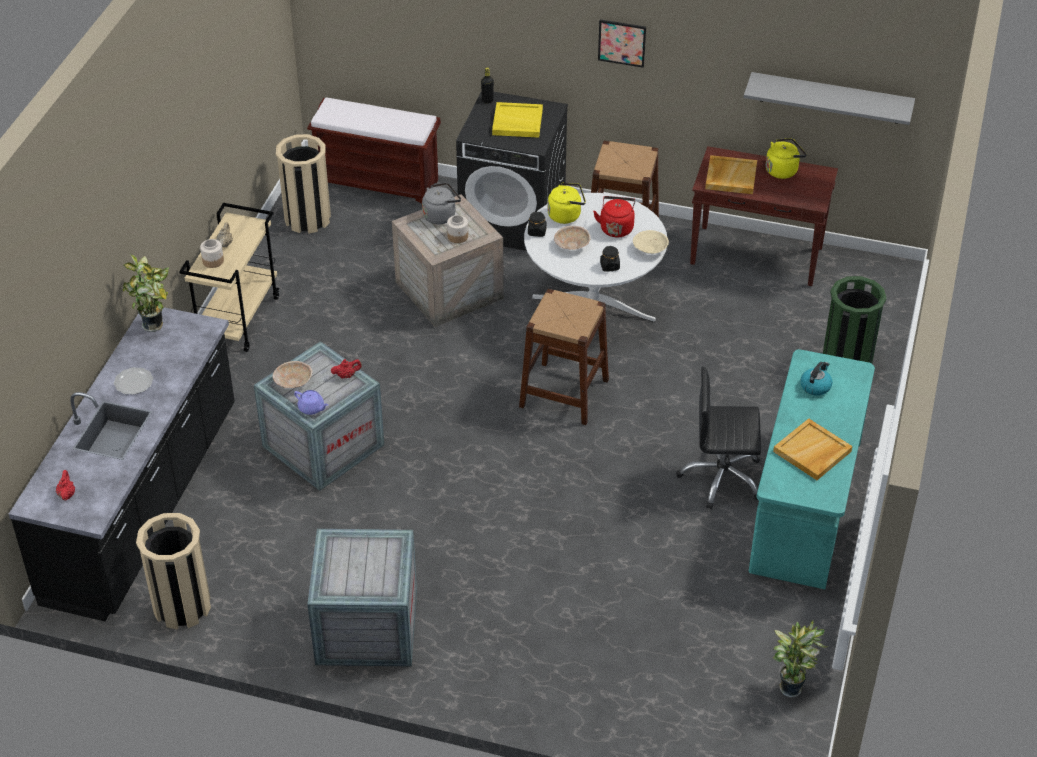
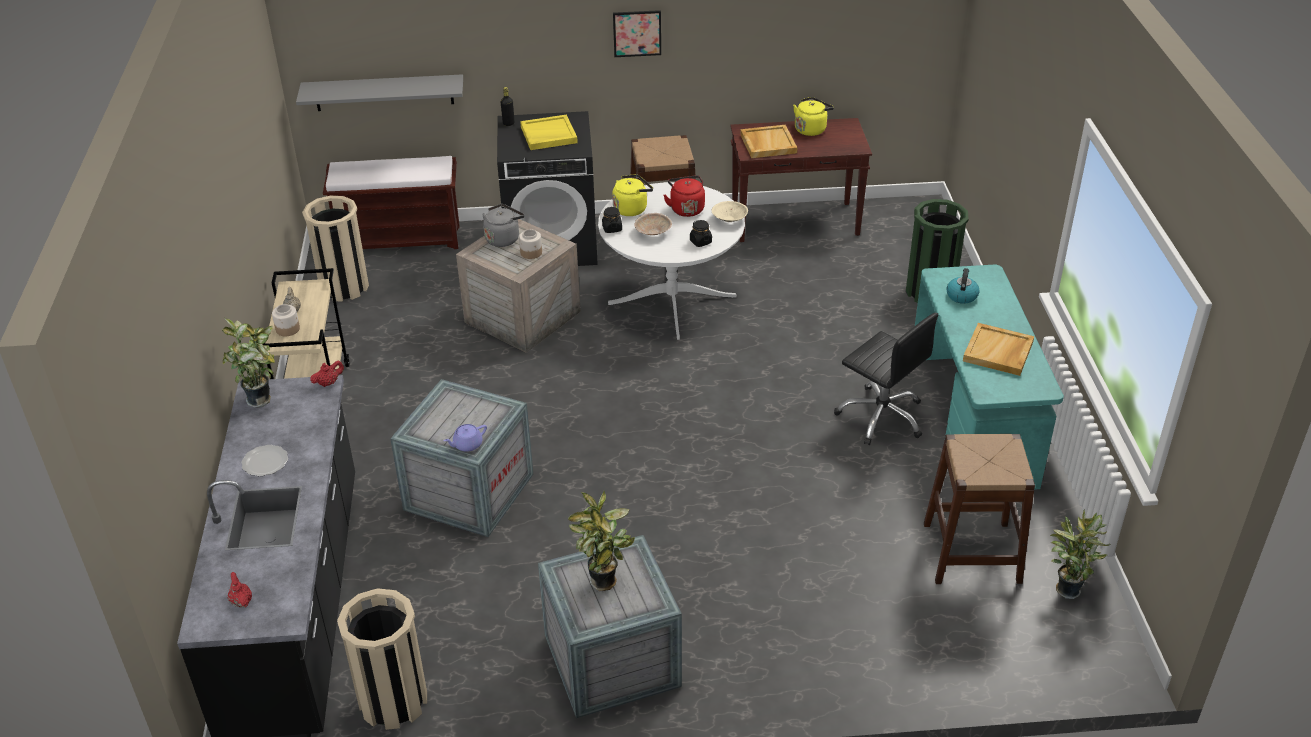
camera: 20 degrees left, 5 degrees down
beige bowl [273,361,312,388] -> none
purple teapot [294,390,328,415] -> purple teapot turned 135 degrees clockwise [444,424,487,452]
red teapot [331,359,362,378] -> red teapot moved to [310,360,344,387]
brown stool [519,289,609,425] -> brown stool moved to [924,434,1035,584]
black office chair [676,367,761,509] -> black office chair turned 120 degrees counterclockwise [834,313,938,445]
grey shelf [743,72,915,125] -> grey shelf moved to [296,74,463,111]
none -> potted plant [568,491,635,591]

